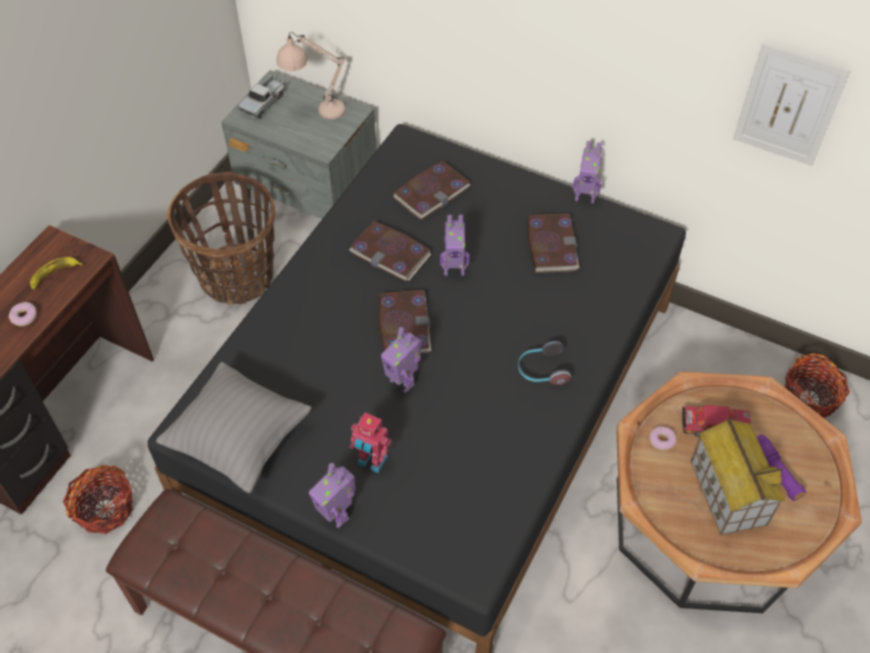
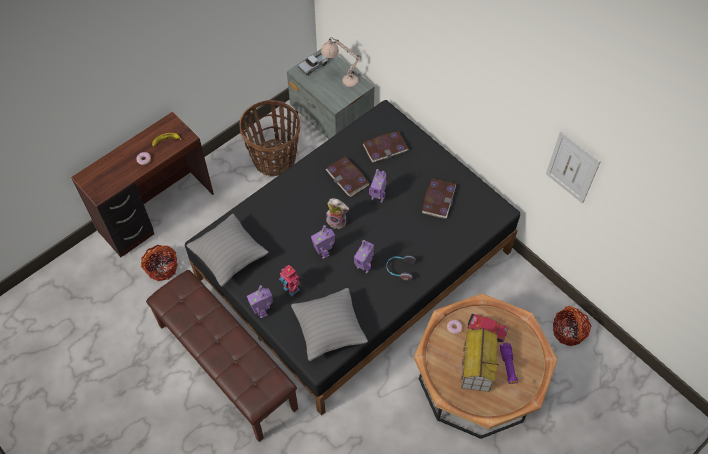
camera: 20 degrees right, 5 degrees up
book [379,290,431,354] -> plush toy [326,198,349,229]
toy robot [573,141,602,204] -> toy robot moved to [354,240,374,273]
none -> grey pillow [291,288,368,361]

